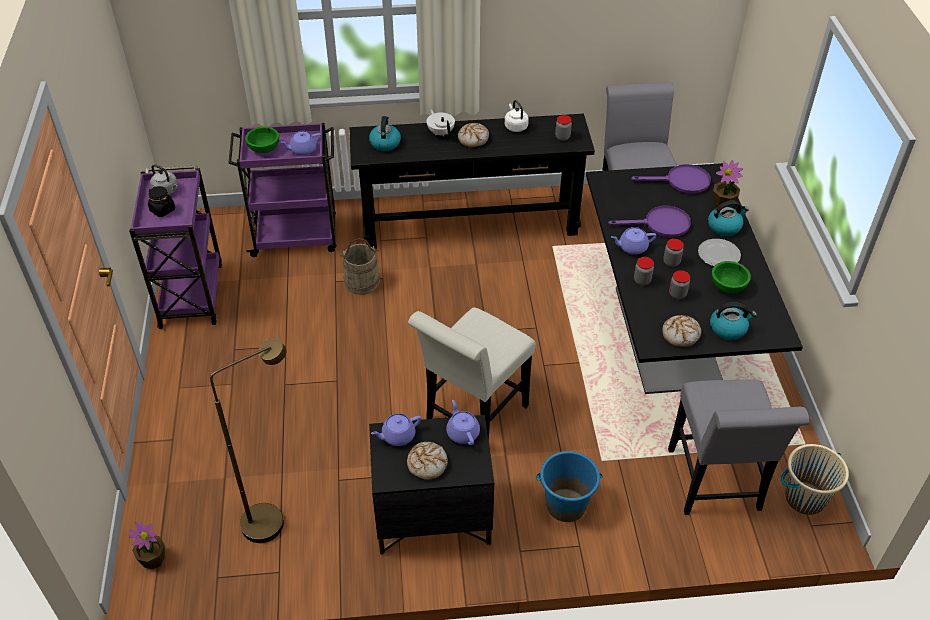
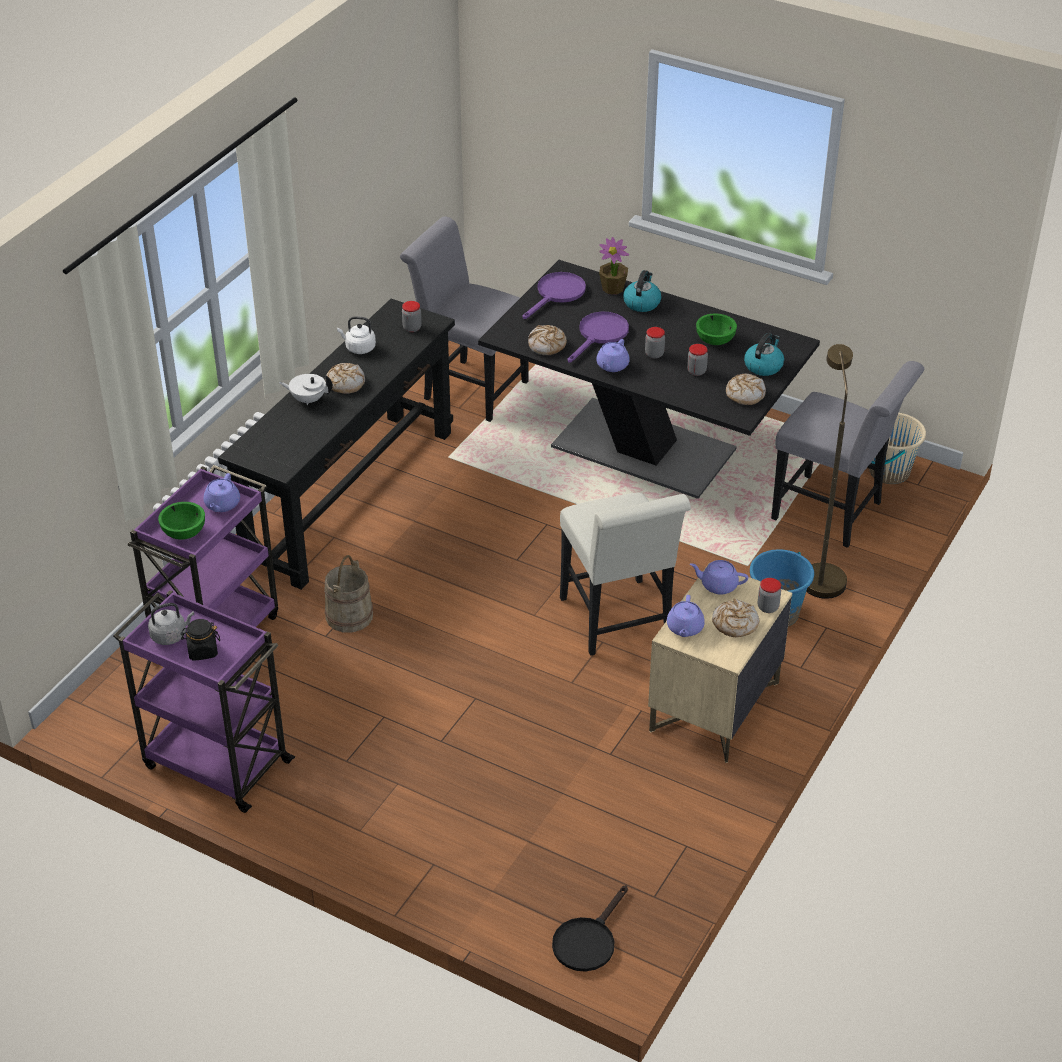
camera: 55 degrees left, 5 degrees down
potted plant [128,522,165,569] -> black frying pan [552,885,628,972]
brown floor lamp [210,338,286,543] -> brown floor lamp moved to [806,344,853,599]
kettle [369,116,401,151] -> none
black nightstand [369,415,494,555] -> beige nightstand [648,563,792,763]
jar [634,257,654,285] -> jar moved to [758,578,781,613]
plate [698,239,741,266] -> none
none -> bread [528,325,567,355]

